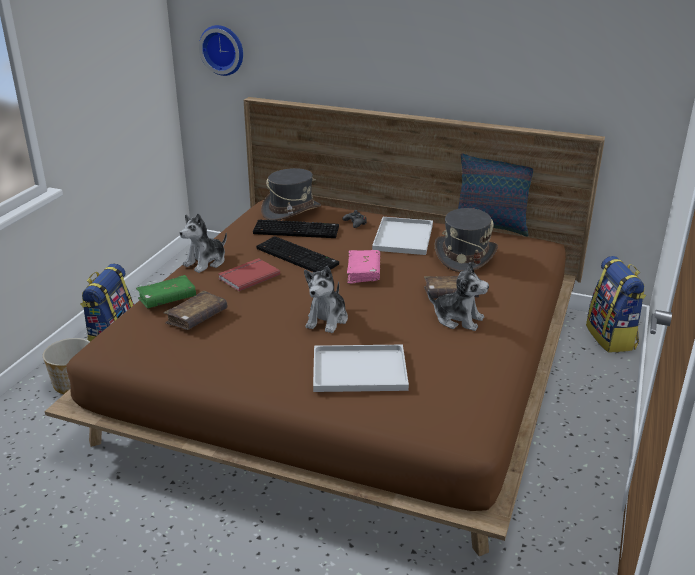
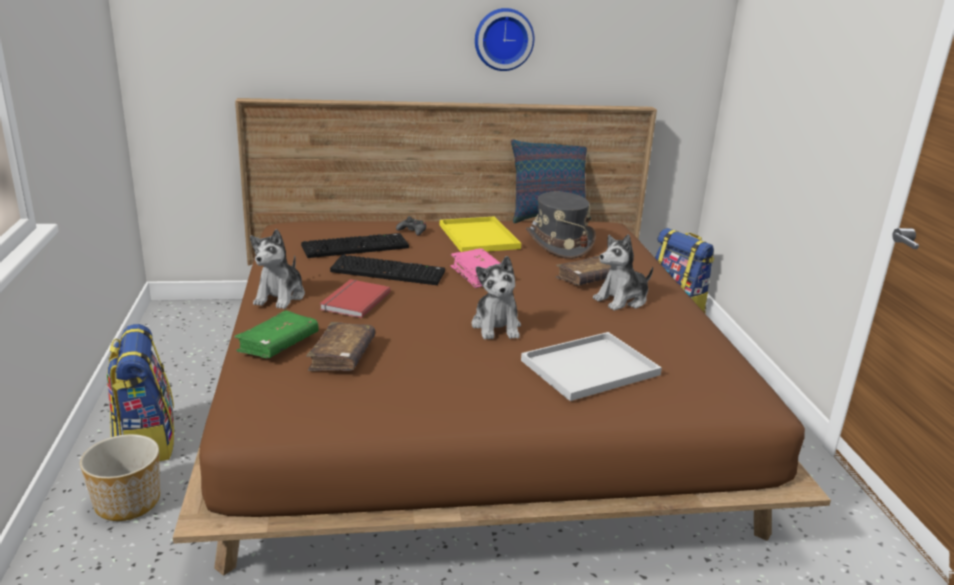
camera: 30 degrees left, 5 degrees down
wall clock [199,25,243,76] -> wall clock moved to [475,8,534,71]
grey hat [261,168,321,221] -> none
white tray [372,217,433,255] -> yellow tray [440,216,521,252]
plush toy [428,262,489,331] -> plush toy turned 150 degrees clockwise [593,234,653,311]

